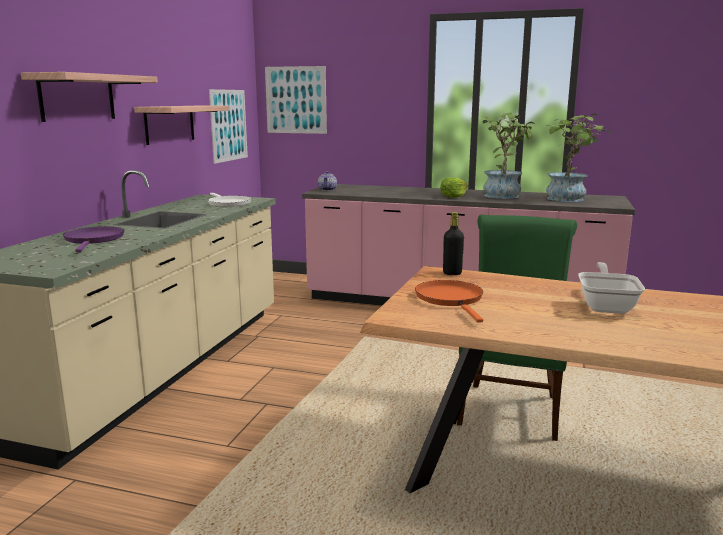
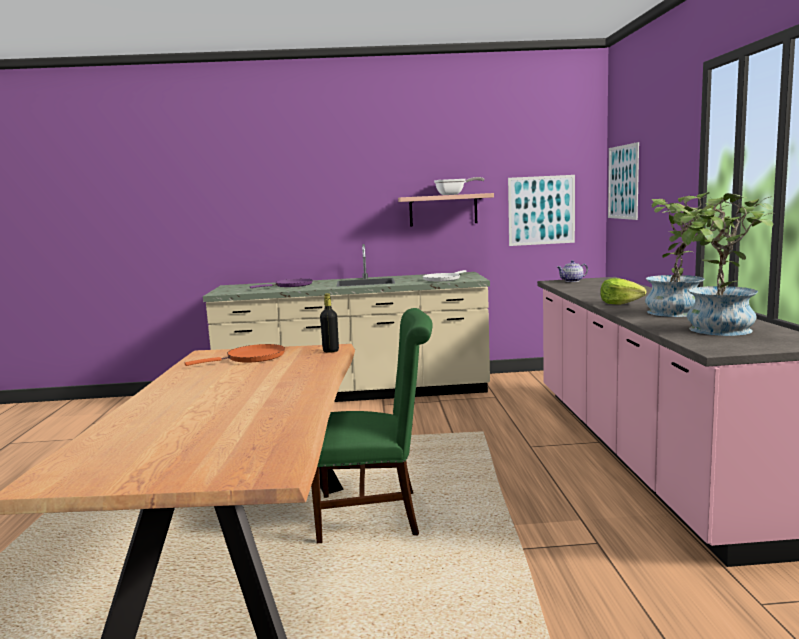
camera: 70 degrees right, 5 degrees down
shelf [21,72,158,122] -> none
frying pan [578,262,645,314] -> frying pan moved to [434,177,485,195]

